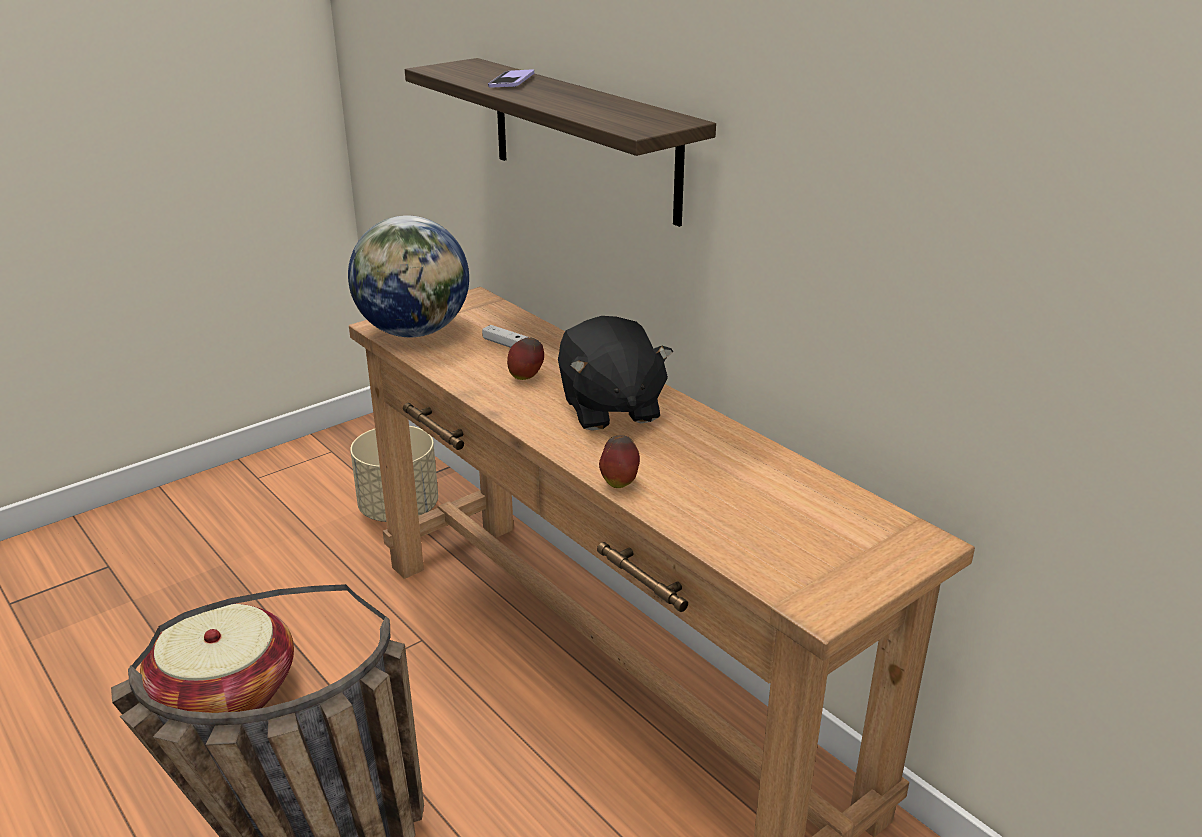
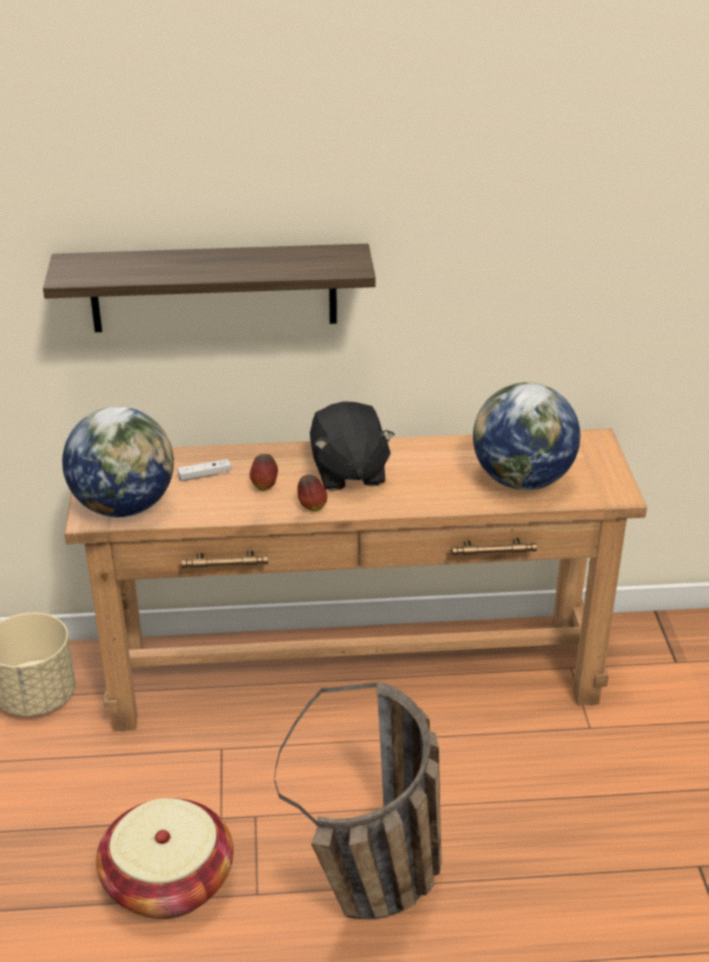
camera: 55 degrees left, 5 degrees up
phone [488,70,534,88] -> none
black plush toy [558,316,673,431] -> black plush toy turned 60 degrees clockwise [310,401,395,491]
apple [599,435,640,488] -> apple moved to [298,474,327,512]
none -> globe [473,382,580,490]

